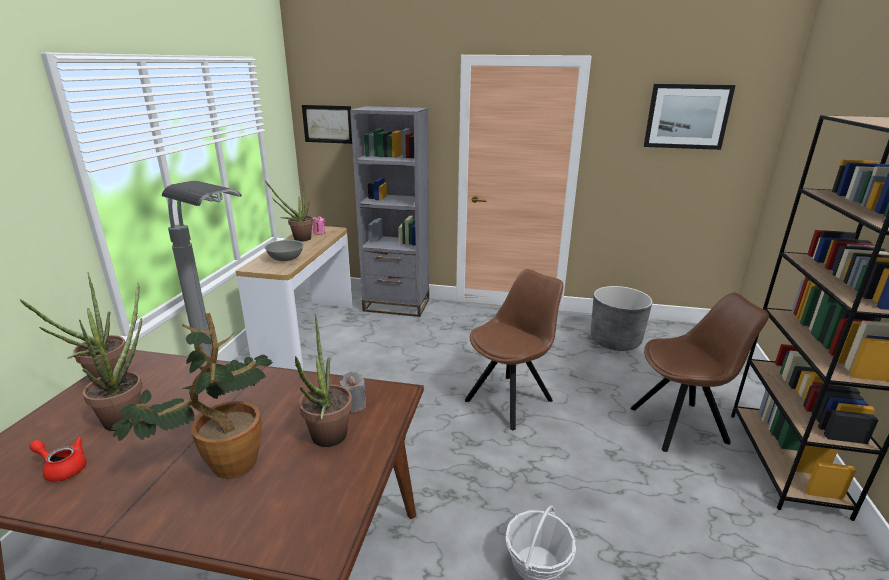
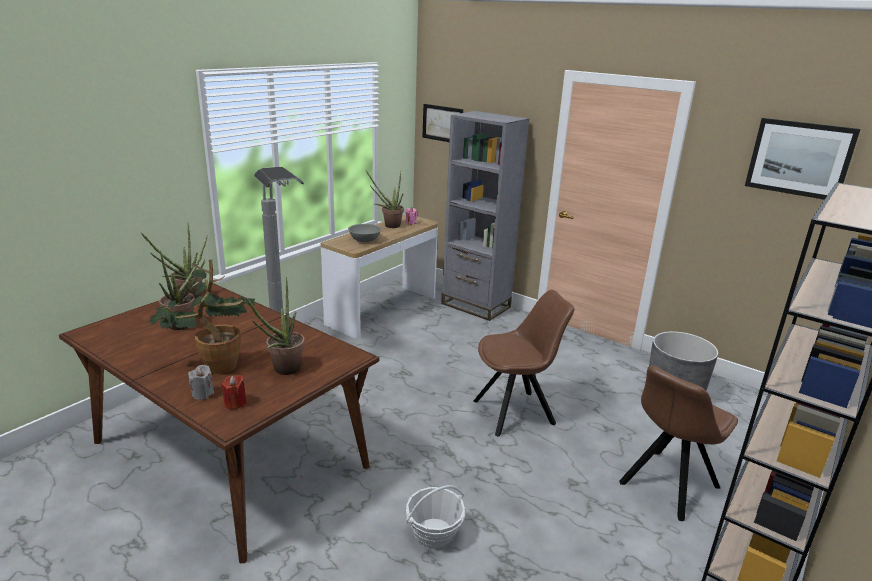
camera: 25 degrees right, 0 degrees up
red teapot [29,437,87,482] -> none
grey candle [339,372,367,413] -> grey candle moved to [188,365,214,400]
brown chair [630,293,769,452] -> brown chair turned 120 degrees clockwise [619,365,738,521]
none -> red candle [222,375,247,410]

